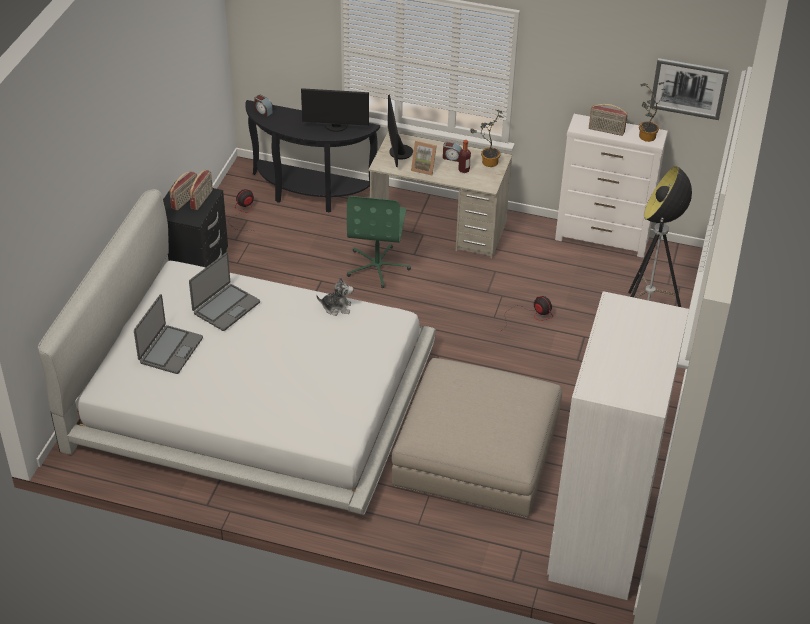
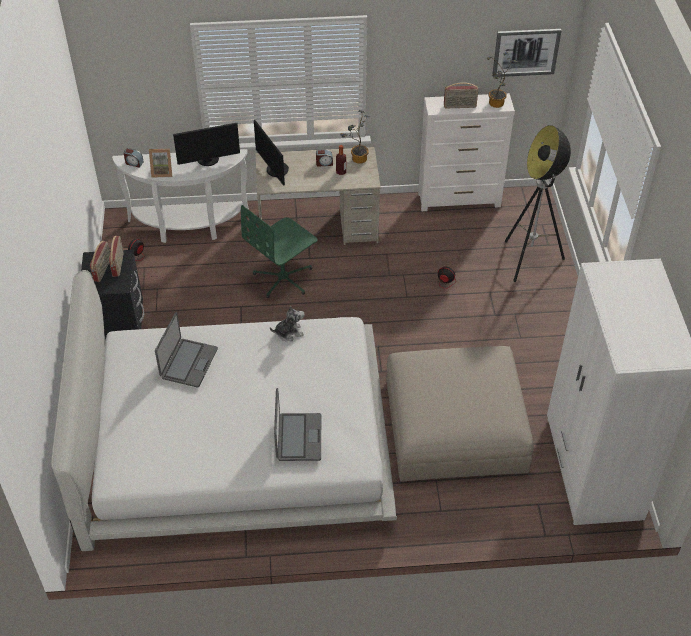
camera: 20 degrees left, 5 degrees up
laptop [134,294,203,374] -> laptop moved to [274,388,321,461]
black console table [245,100,380,212] -> white console table [112,149,249,243]
green office chair [347,196,411,288] -> green office chair turned 60 degrees clockwise [241,205,317,298]
picture frame [411,141,437,176] -> picture frame moved to [149,149,172,177]

